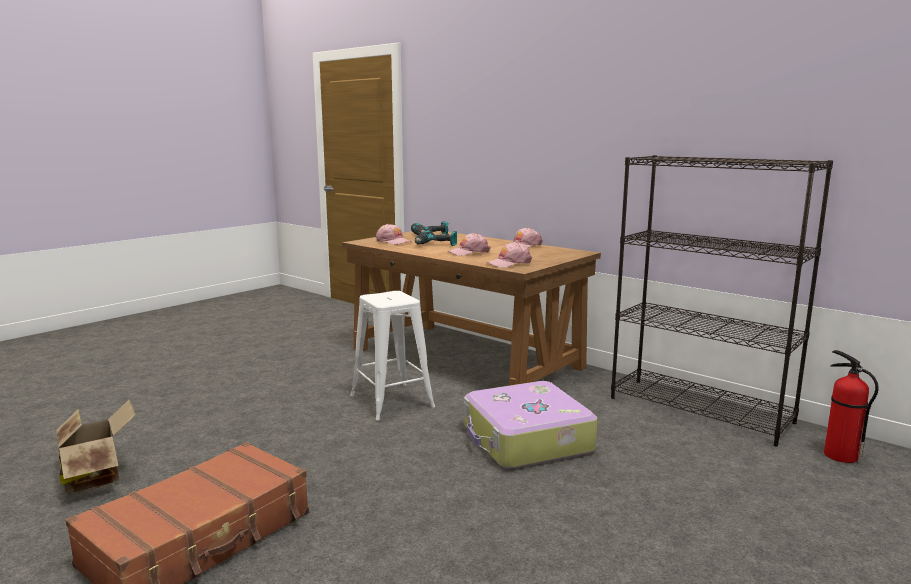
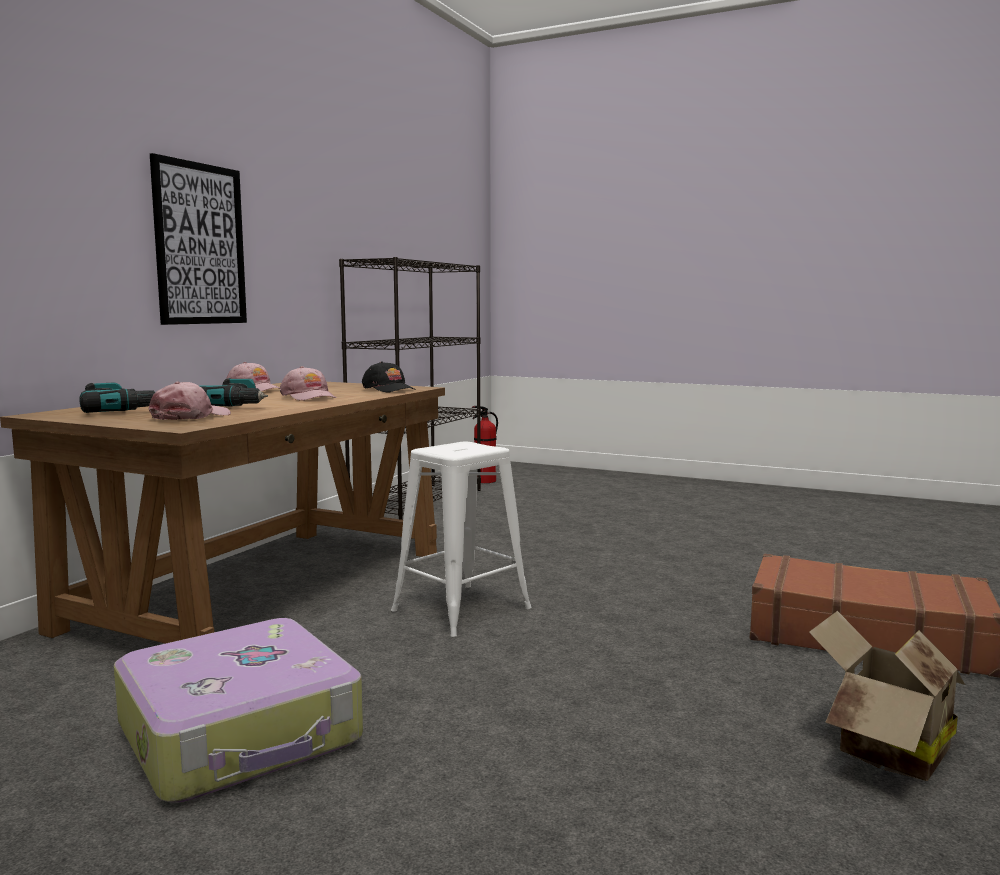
camera: 105 degrees left, 5 degrees down
suitcase [464,381,597,469] -> suitcase moved to [114,618,363,802]
pink cap [486,242,533,268] -> black cap [362,361,416,393]
none -> picture [150,153,247,325]

